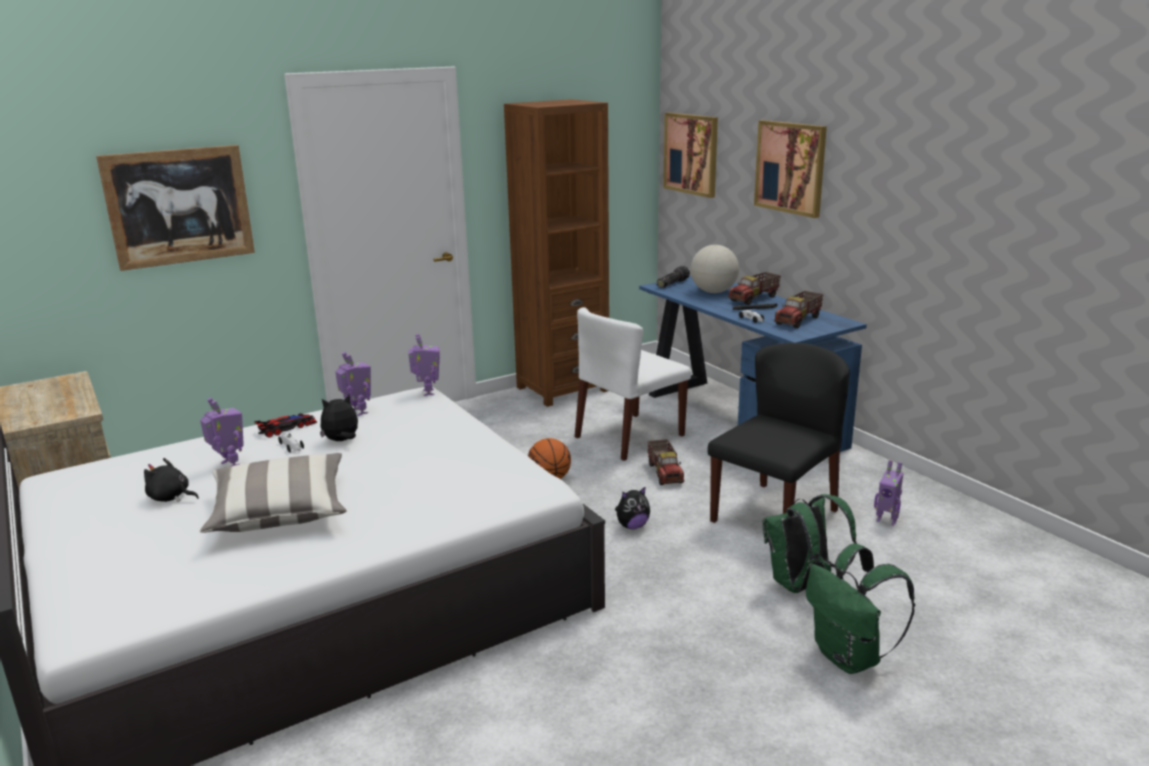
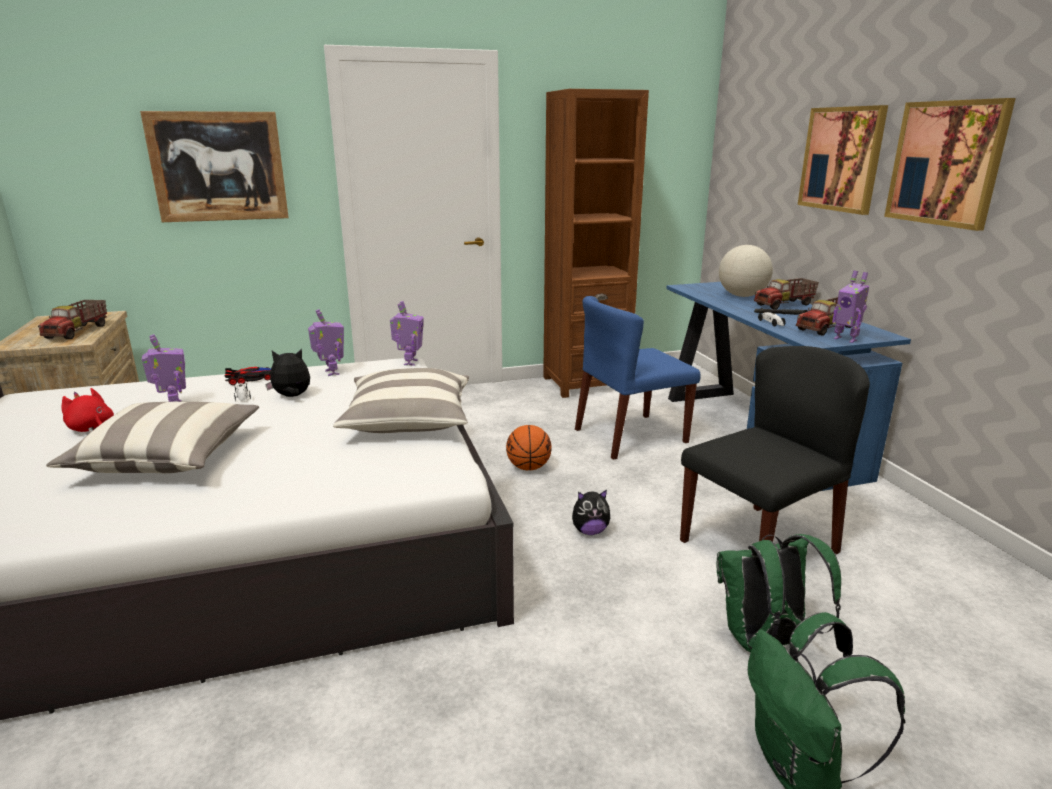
camera: 15 degrees right, 0 degrees up
black plush toy [144,458,199,502] -> red plush toy [61,388,114,433]
white chair [575,307,691,461] -> blue chair [575,296,701,460]
toy truck [648,439,684,485] -> toy truck moved to [38,300,107,339]
flashlight [657,266,690,288] -> none
picture [663,113,718,198] -> picture moved to [884,98,1016,231]
toy robot [874,460,903,526] -> toy robot moved to [832,270,869,343]
none -> pillow [333,368,469,433]

